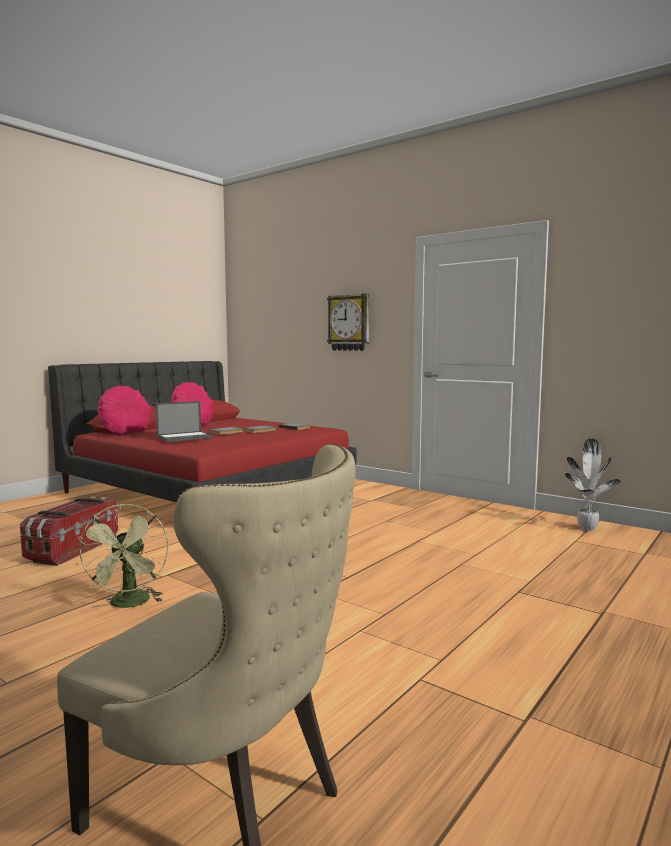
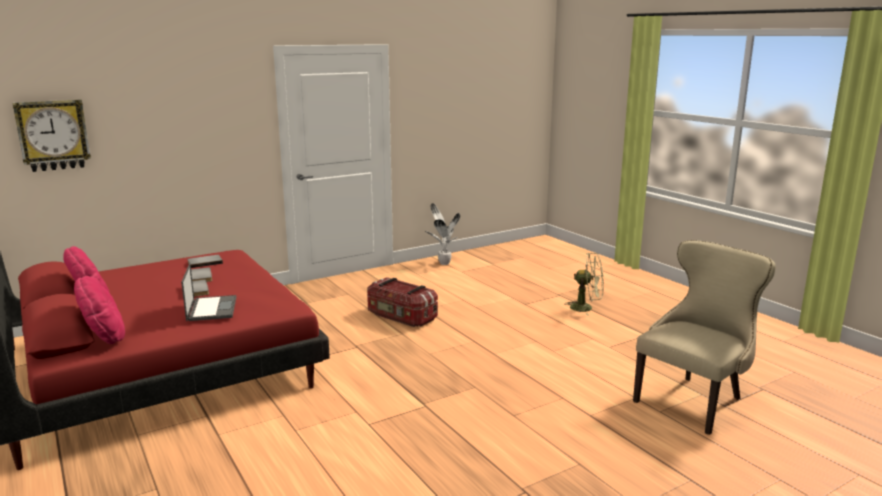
camera: 70 degrees left, 10 degrees up
storage box [20,497,118,566] -> storage box moved to [367,277,438,327]
green fan [76,504,169,608] -> green fan moved to [564,252,604,316]
wall clock [327,293,369,351] -> wall clock moved to [13,100,91,172]

